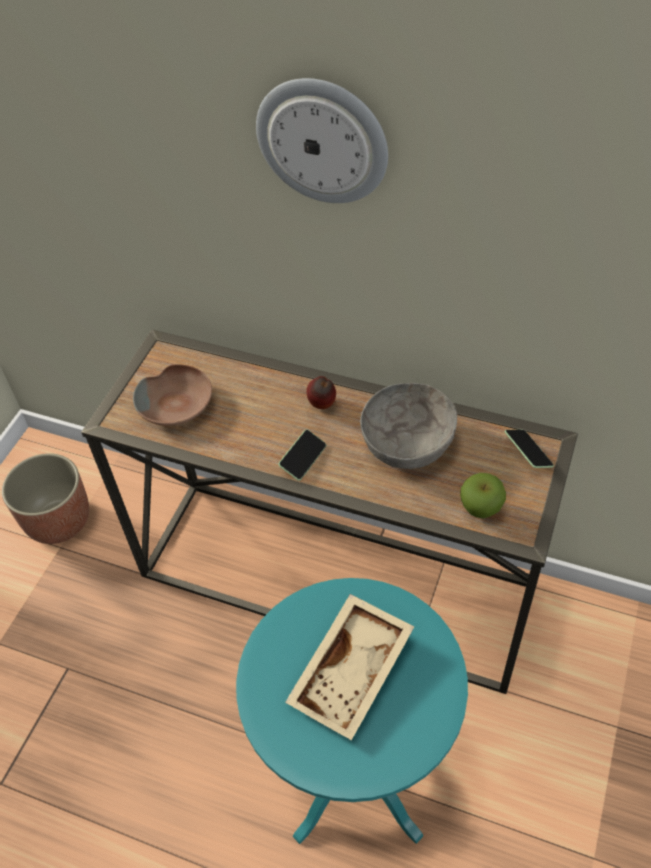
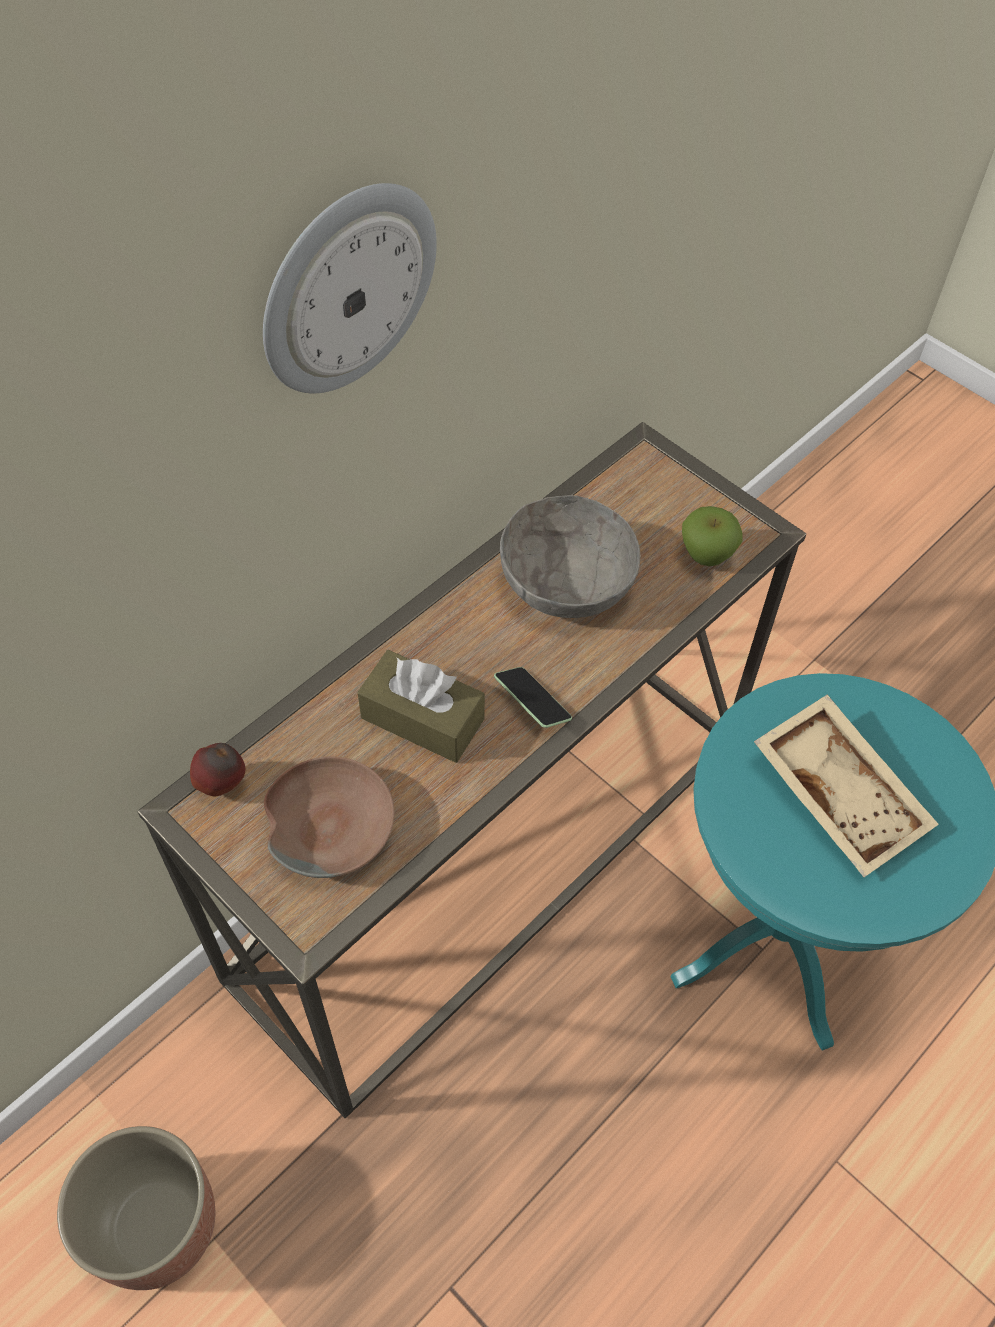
camera: 70 degrees left, 5 degrees up
apple [306,376,336,409] -> apple moved to [190,743,245,796]
phone [504,430,554,468] -> none
none -> brown tissue box [357,650,485,763]

